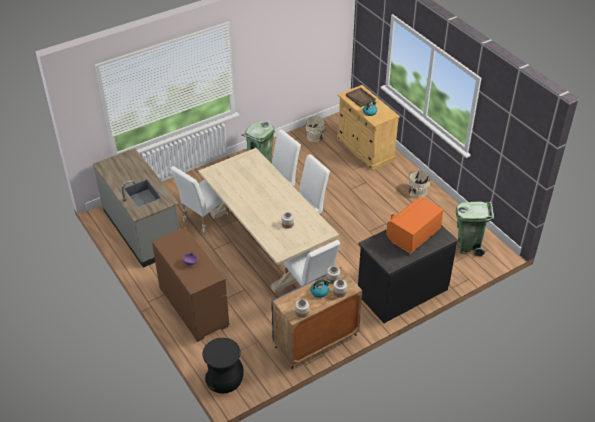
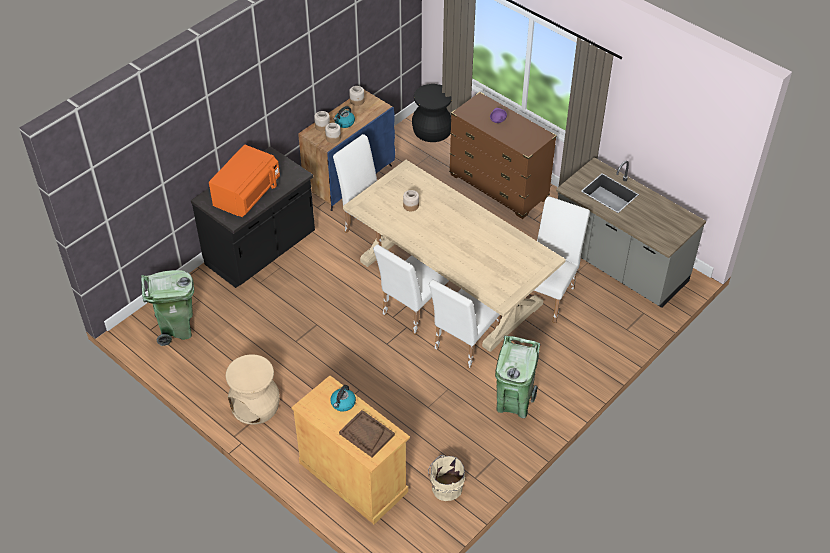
camera: 165 degrees right, 5 degrees up
beige bucket [406,171,430,198] -> beige stool [226,354,280,425]

